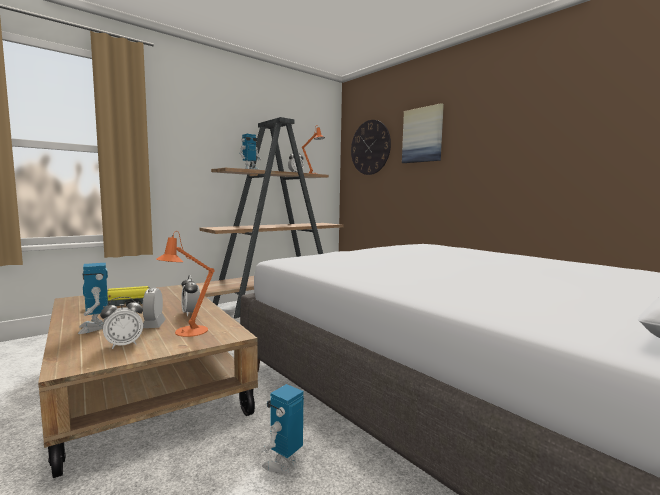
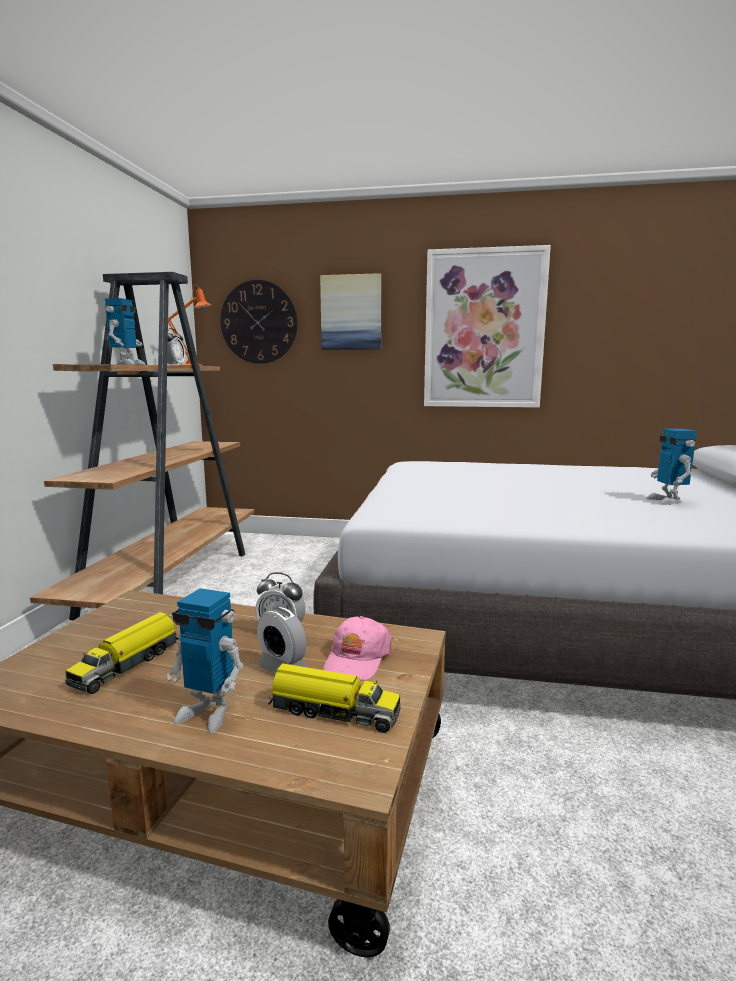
camera: 40 degrees left, 5 degrees up
alarm clock [100,297,143,349] -> toy truck [268,663,401,733]
orange table lamp [156,231,215,337] -> pink cap [323,616,392,680]
toy robot [261,384,305,474] -> toy robot moved to [646,429,697,505]
none -> picture [424,245,551,408]

